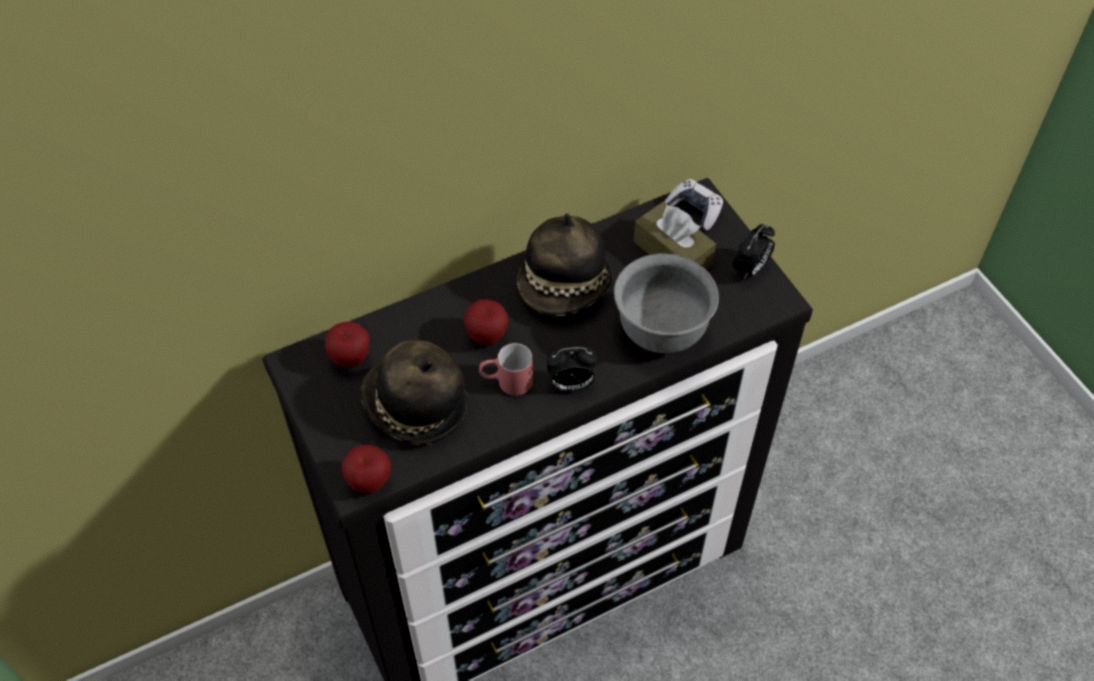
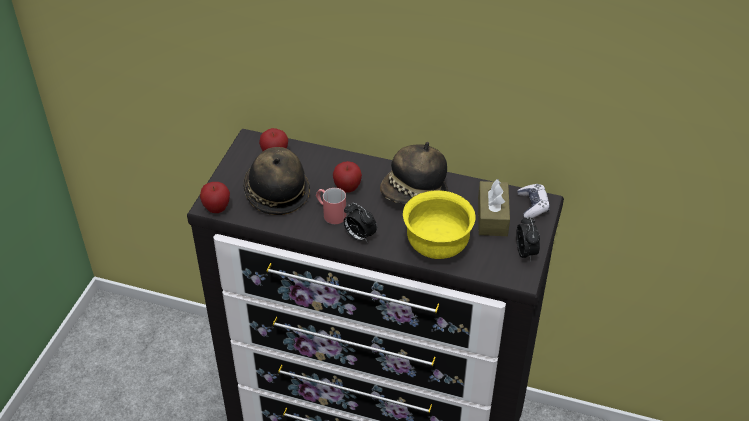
camera: 45 degrees right, 10 degrees down
grey bowl [614,253,719,353] -> yellow bowl [403,190,476,259]
alarm clock [732,224,775,280] -> alarm clock turned 90 degrees counterclockwise [516,216,540,261]

